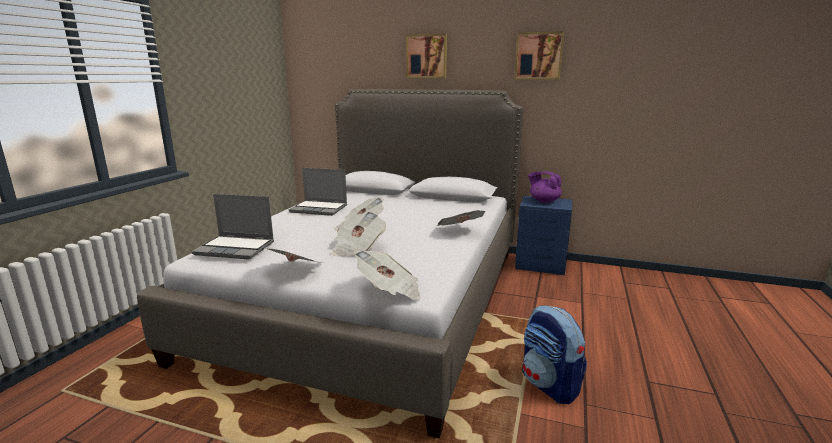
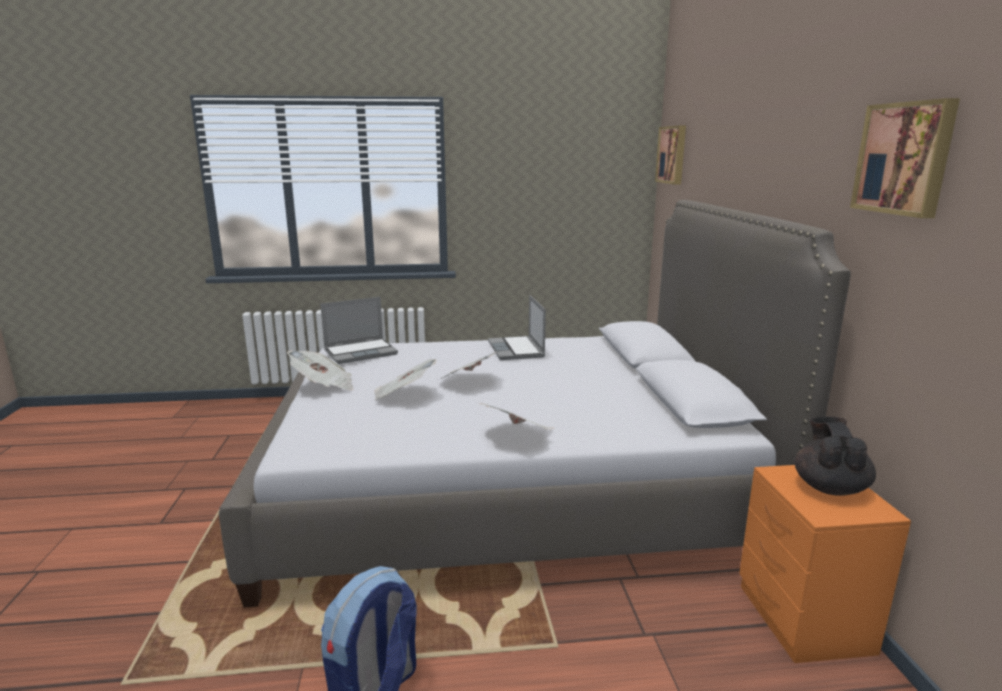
camera: 65 degrees right, 0 degrees up
laptop [191,194,274,260] -> laptop turned 105 degrees counterclockwise [320,297,398,364]
newspaper [354,250,420,300] -> none
picture [406,34,447,78] -> picture moved to [655,126,686,185]
blue nightstand [515,196,572,275] -> orange nightstand [739,465,911,663]
purple teapot [528,171,562,203] -> black teapot [794,417,876,496]

